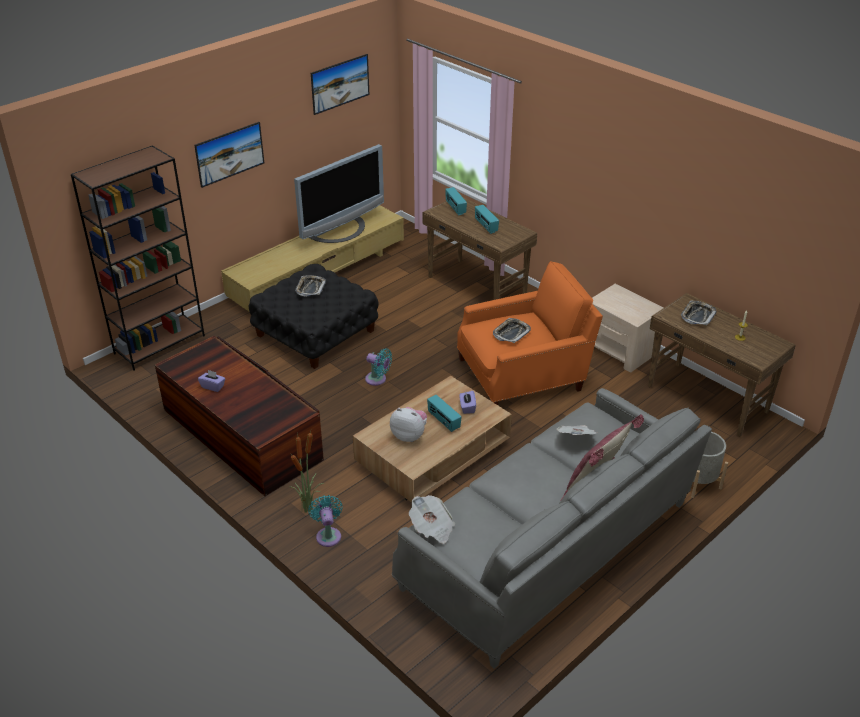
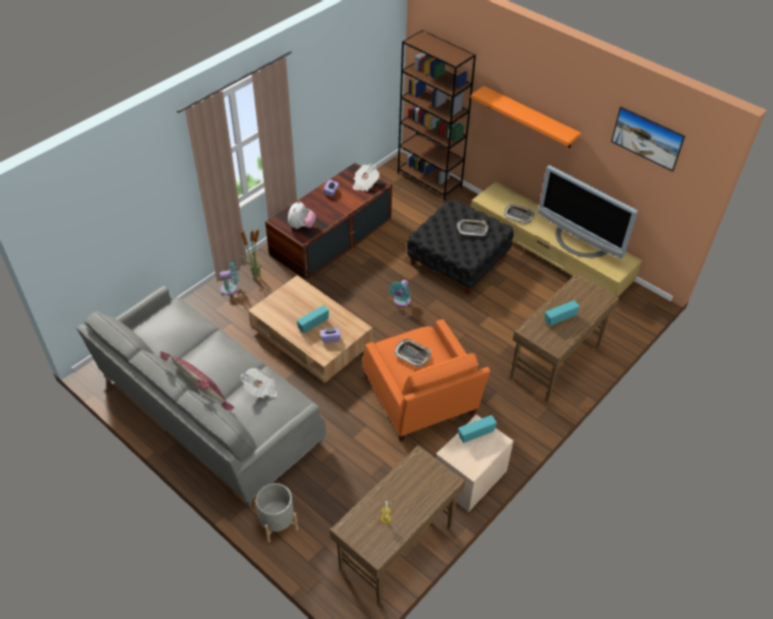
camera: 85 degrees right, 10 degrees up
picture [194,122,264,188] -> orange shelf [470,86,581,148]
plush toy [390,407,427,442] -> plush toy moved to [288,201,316,229]
newspaper [409,495,455,544] -> newspaper moved to [353,164,379,191]
radio [445,187,467,216] -> radio moved to [458,415,497,443]
tray [681,301,717,326] -> tray moved to [505,204,535,224]

